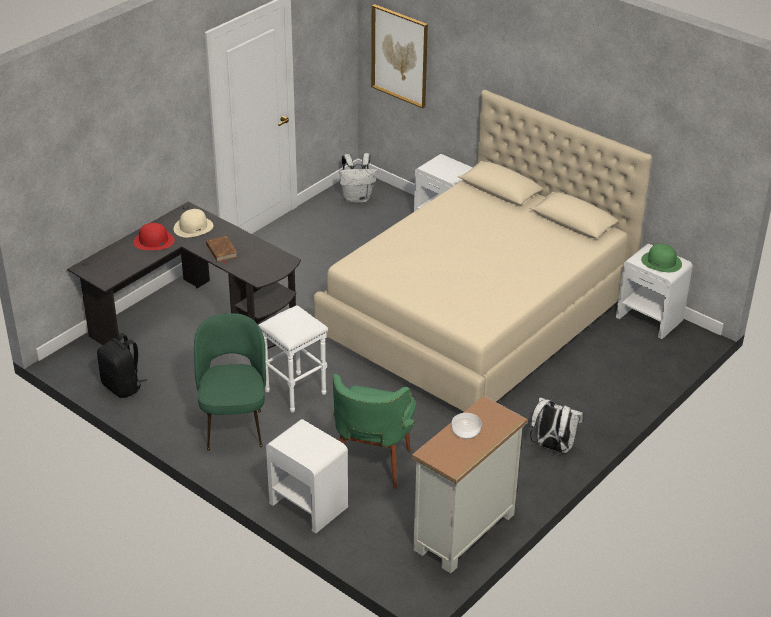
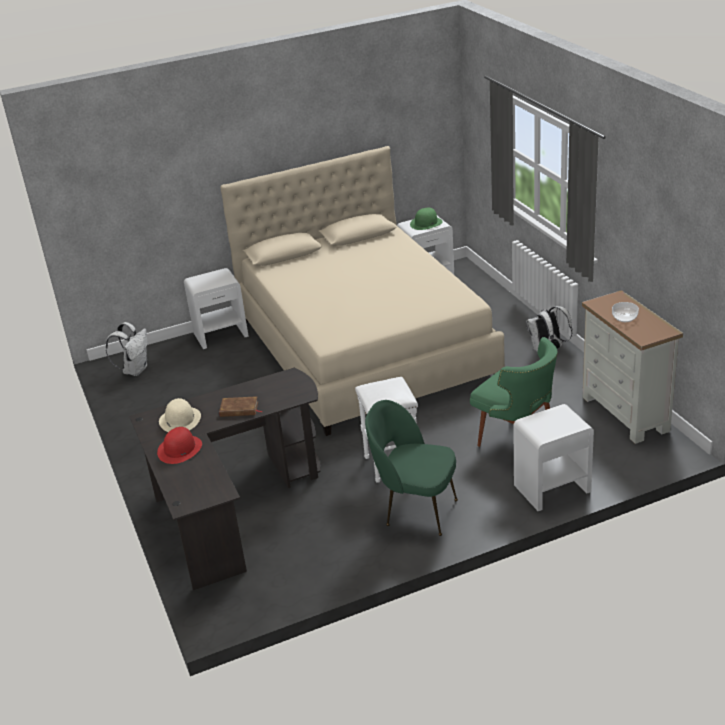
camera: 60 degrees left, 5 degrees down
black backpack [97,333,147,398] -> none
picture [371,4,428,108] -> none

